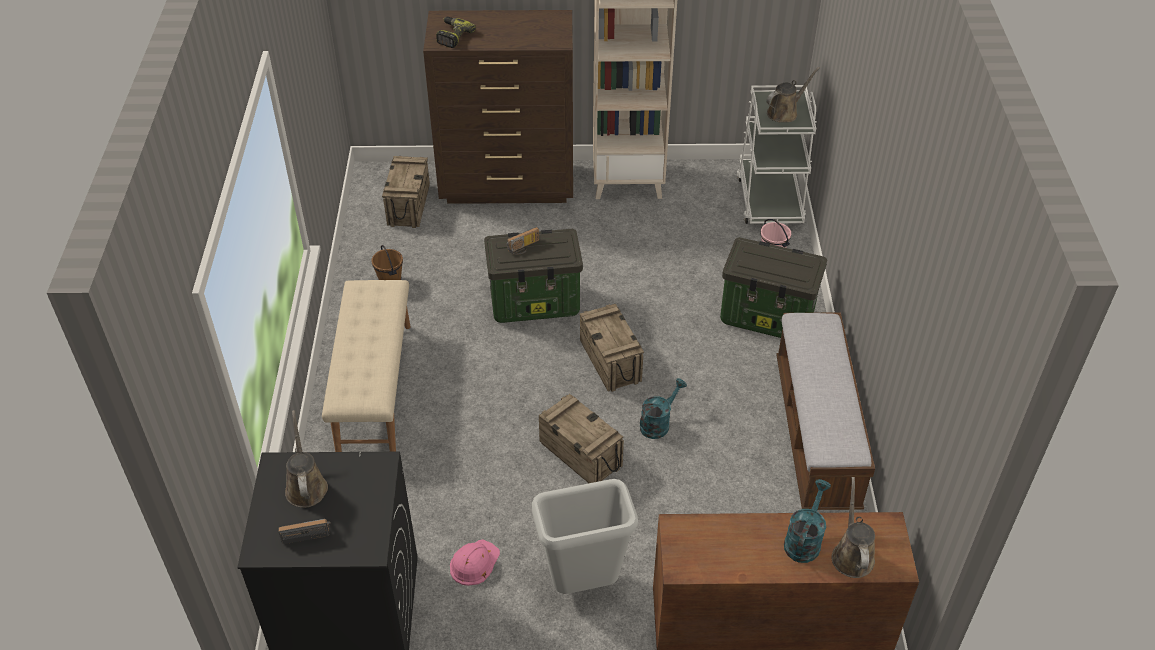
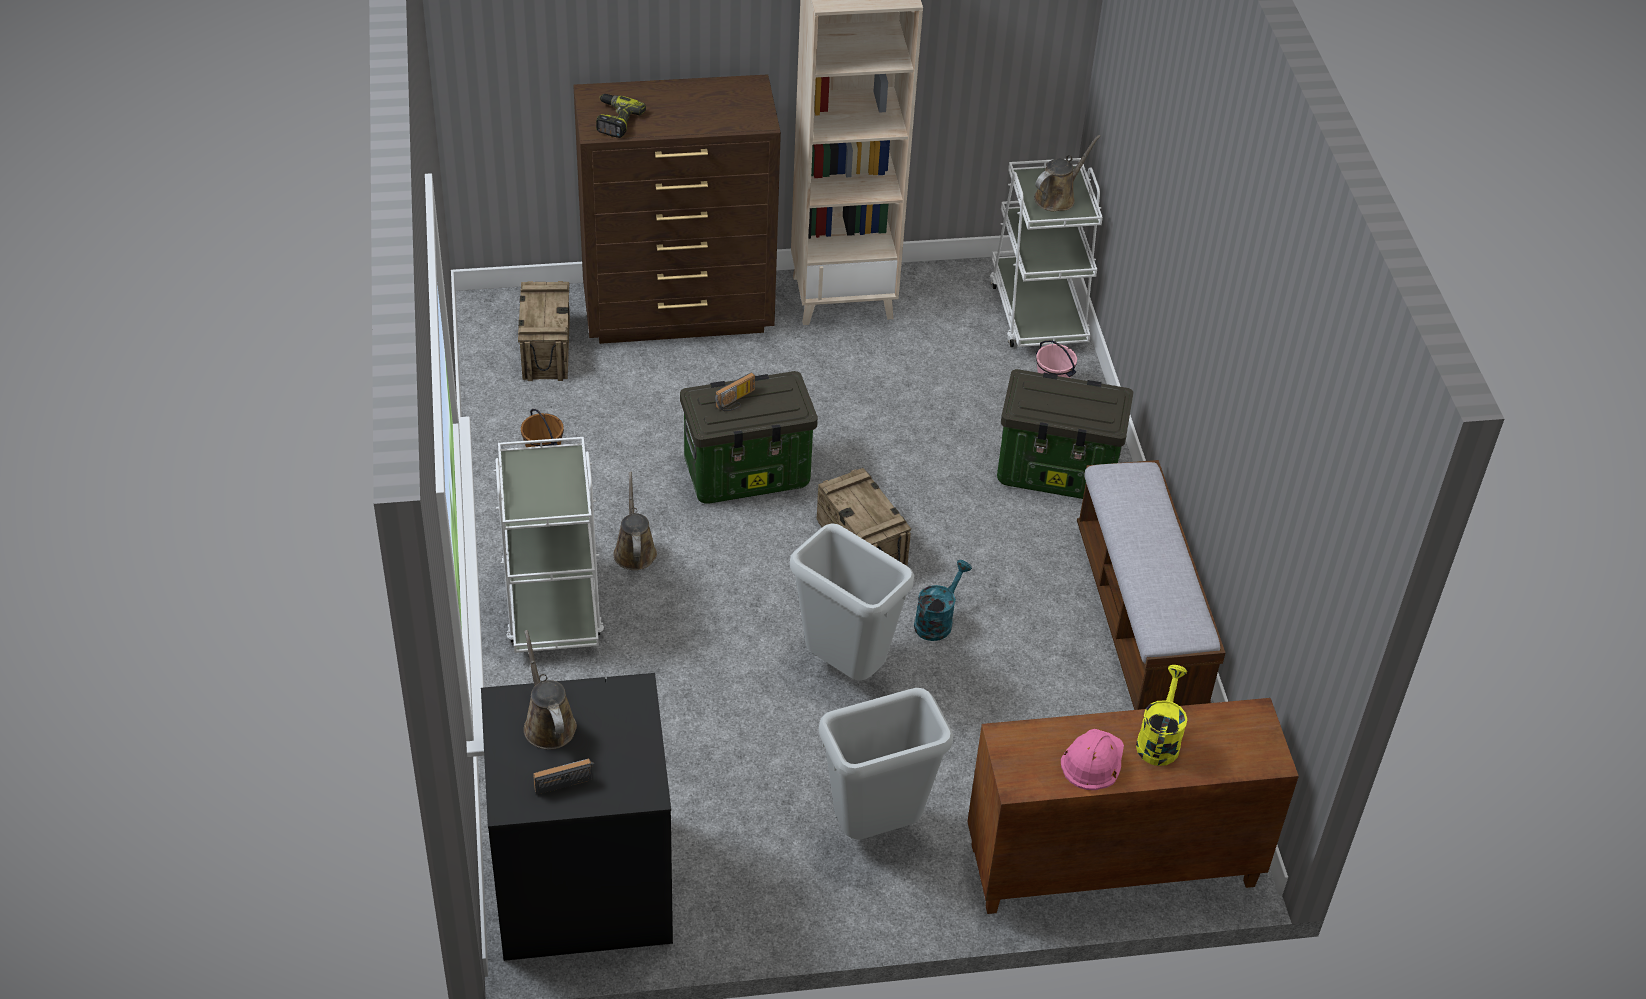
camera: 10 degrees left, 0 degrees up
beige bench [322,280,411,452] -> white cart [493,437,604,653]
pink hard hat [450,540,500,586] -> pink hard hat moved to [1061,729,1124,790]
crate [539,394,624,483] -> grey trash can [790,523,914,681]
turquoise watering can [784,479,831,563] -> yellow watering can [1136,665,1187,766]
brown watering can [831,477,875,578] -> brown watering can moved to [613,472,657,570]

